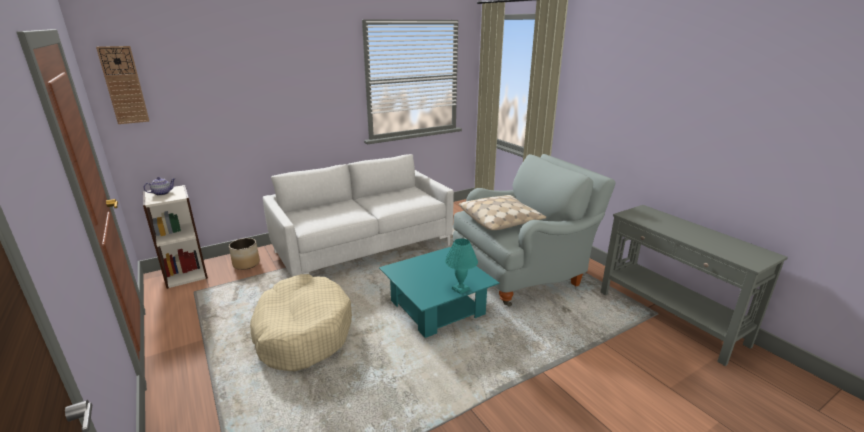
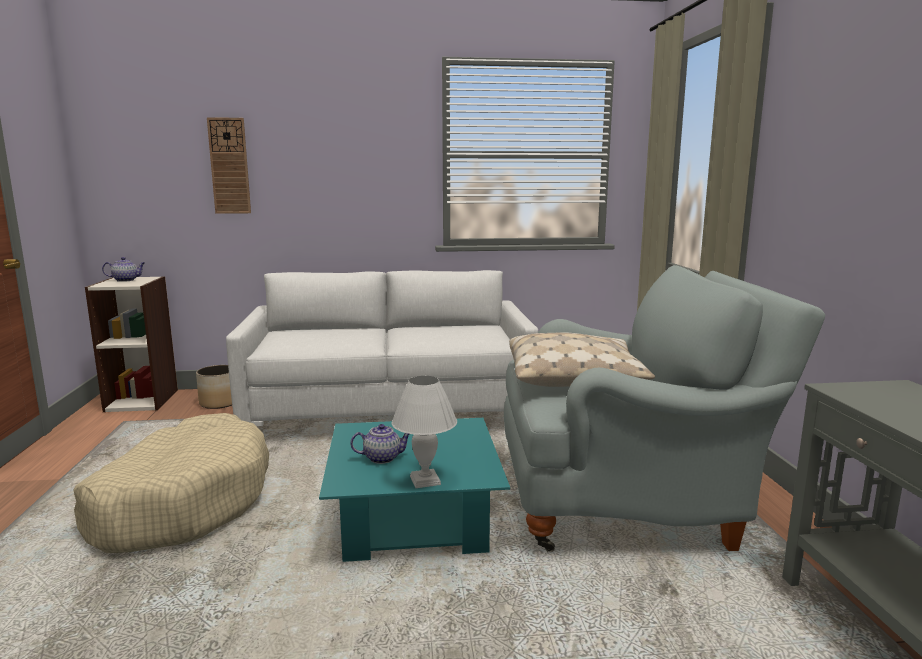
camera: 25 degrees right, 10 degrees down
wall clock [96,46,150,124] -> wall clock moved to [207,117,251,214]
turquoise table lamp [445,238,478,294] -> white table lamp [392,376,457,488]
none -> teapot [350,424,409,464]

